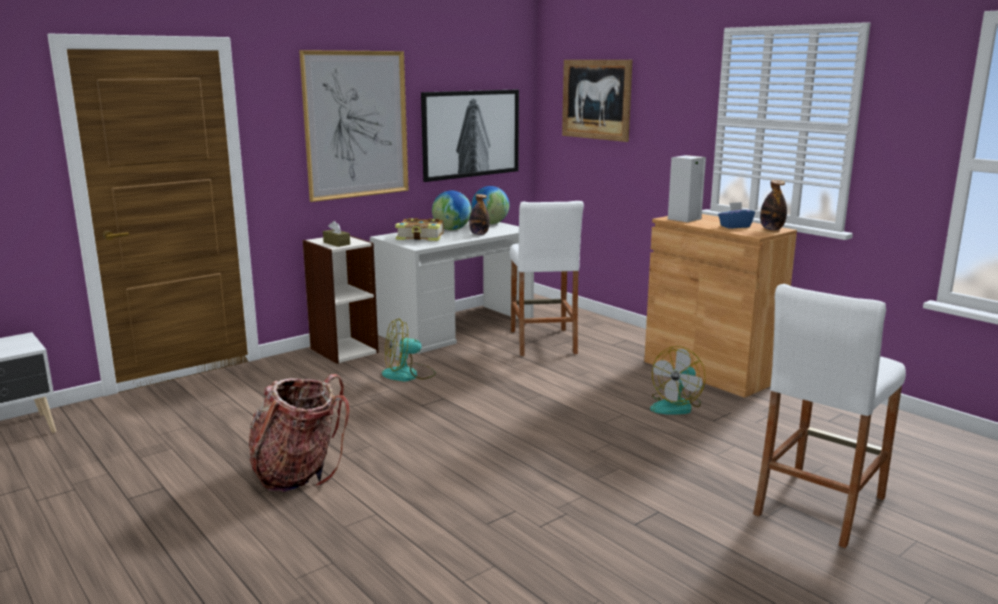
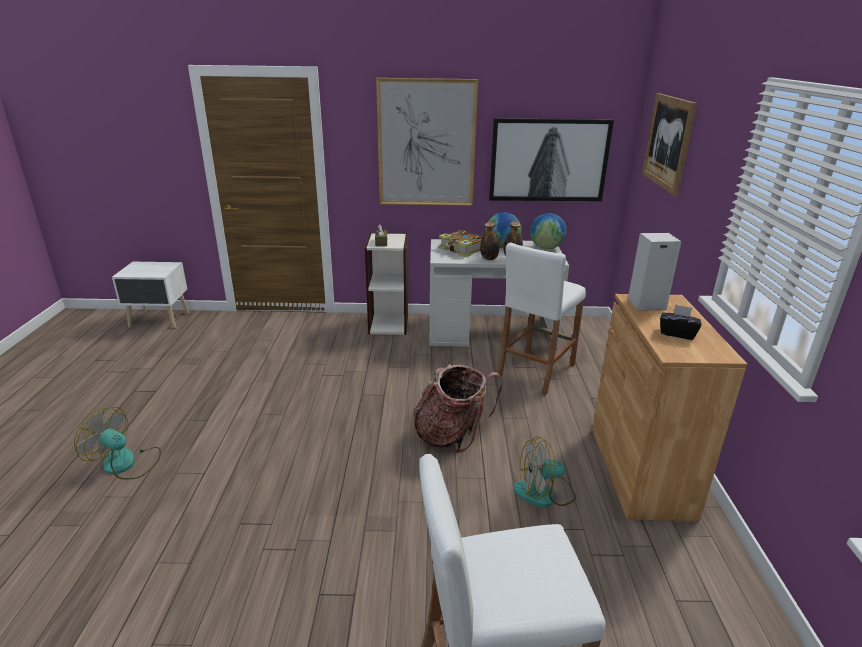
camera: 40 degrees right, 10 degrees up
backpack [249,374,350,492] -> backpack moved to [413,364,503,453]
fan [382,319,436,381] -> fan moved to [74,407,161,479]
blue tissue box [718,202,755,229] -> black tissue box [660,304,701,340]
bottle [760,180,787,230] -> bottle moved to [480,222,499,260]

